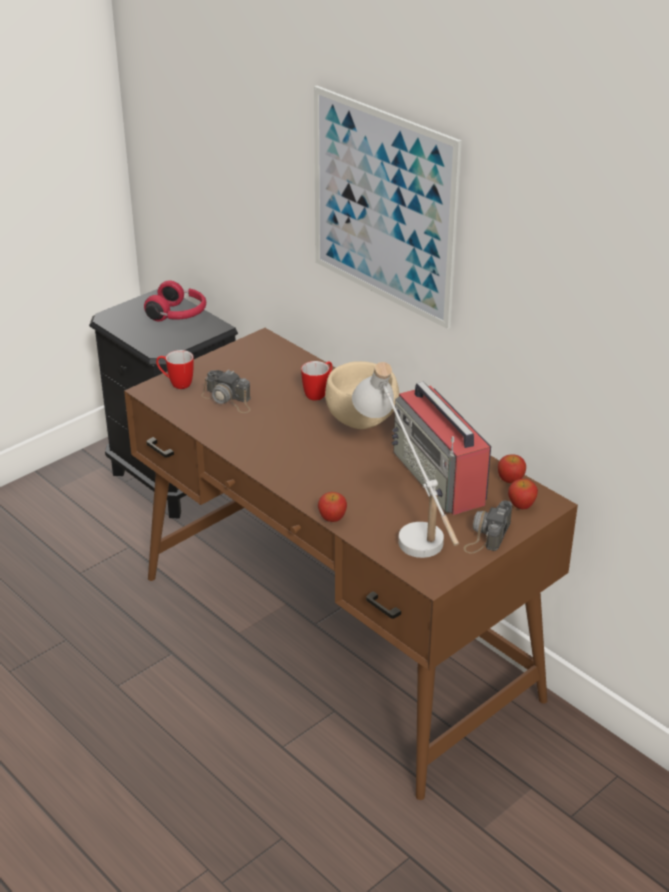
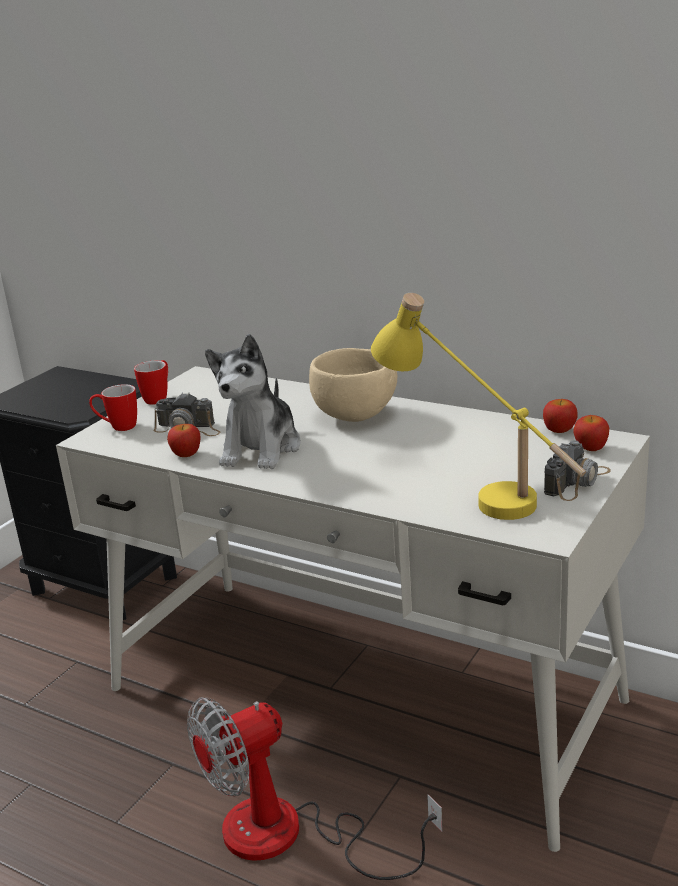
camera: 15 degrees left, 10 degrees down
brown desk [124,328,578,800] -> white desk [56,366,650,852]
red headphones [144,280,206,322] -> none
mug [301,361,332,401] -> mug moved to [134,360,168,405]
picture [314,86,462,329] -> none
apple [318,492,347,522] -> apple moved to [167,424,200,457]
white table lamp [352,362,459,558] -> yellow table lamp [371,293,586,520]
radio [392,382,491,515] -> none
camera [463,500,512,554] -> camera turned 150 degrees counterclockwise [544,440,611,501]
none -> fan [187,697,443,880]
none -> plush toy [205,334,301,469]

